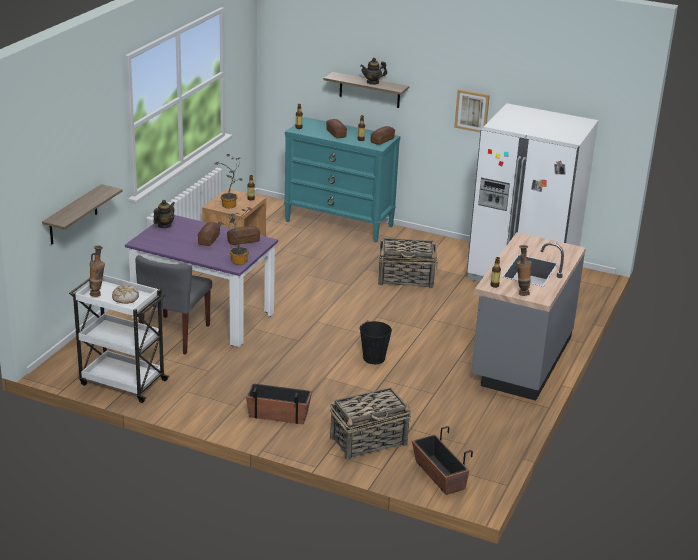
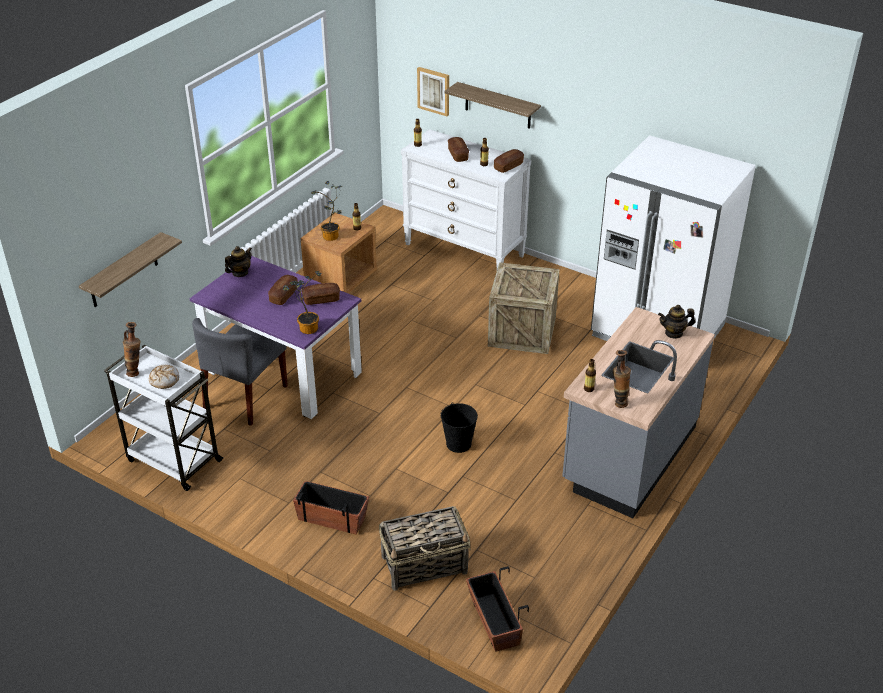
camera: 10 degrees right, 10 degrees up
turquoise dresser [284,117,400,243] -> white dresser [401,129,531,269]
teapot [360,58,387,85] -> teapot moved to [658,305,695,339]
basket [378,238,438,288] -> crate [488,262,560,354]
picture [454,89,490,132] -> picture moved to [417,67,449,116]

